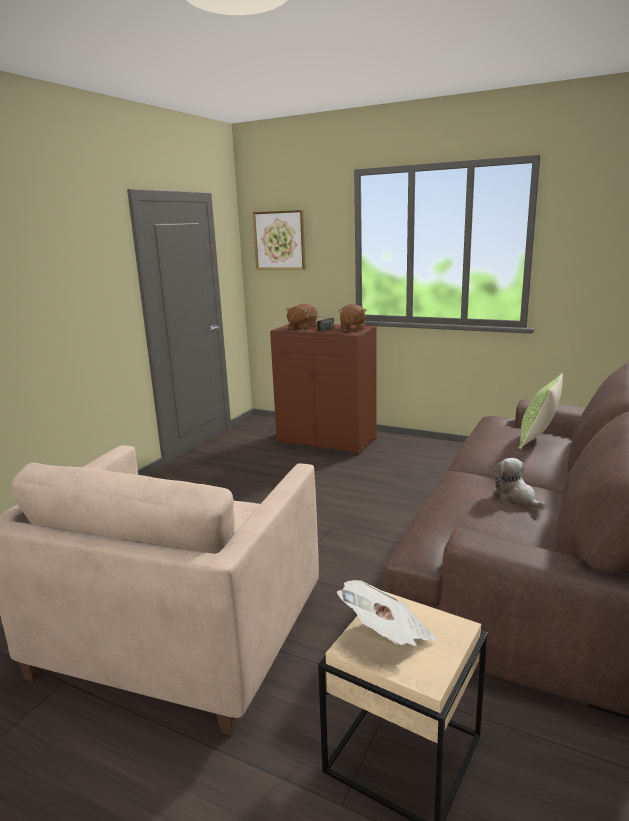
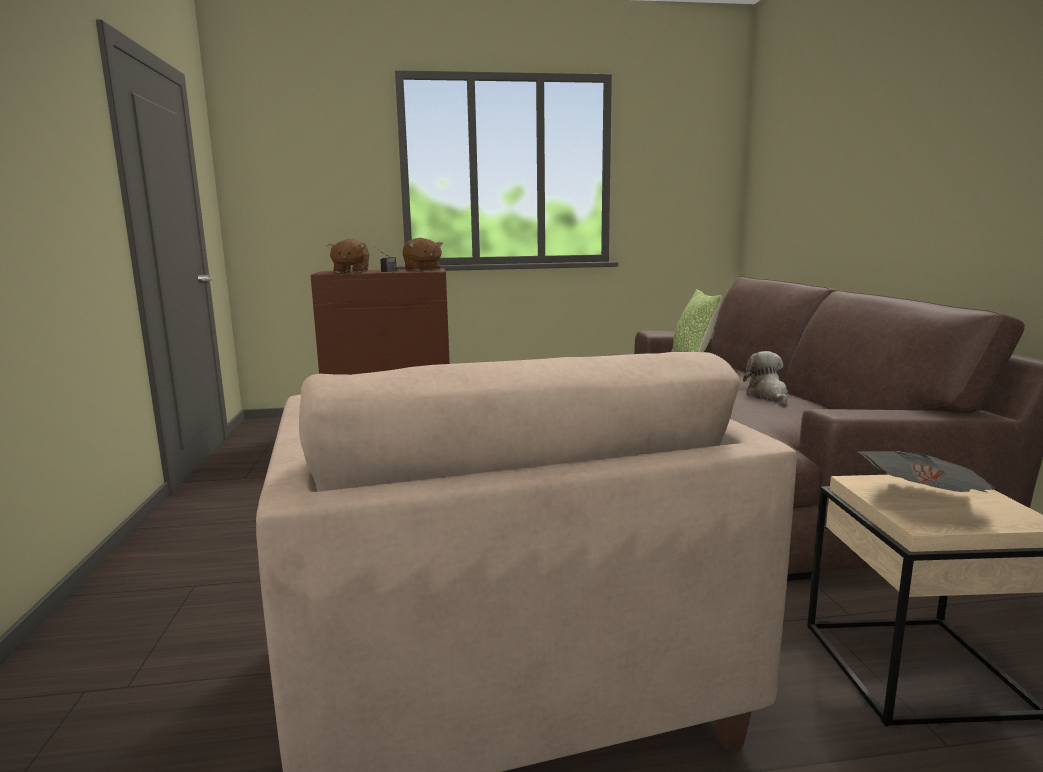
camera: 35 degrees left, 5 degrees down
picture [253,210,306,270] -> none
plush toy [494,458,546,510] -> plush toy turned 60 degrees clockwise [743,351,788,404]

